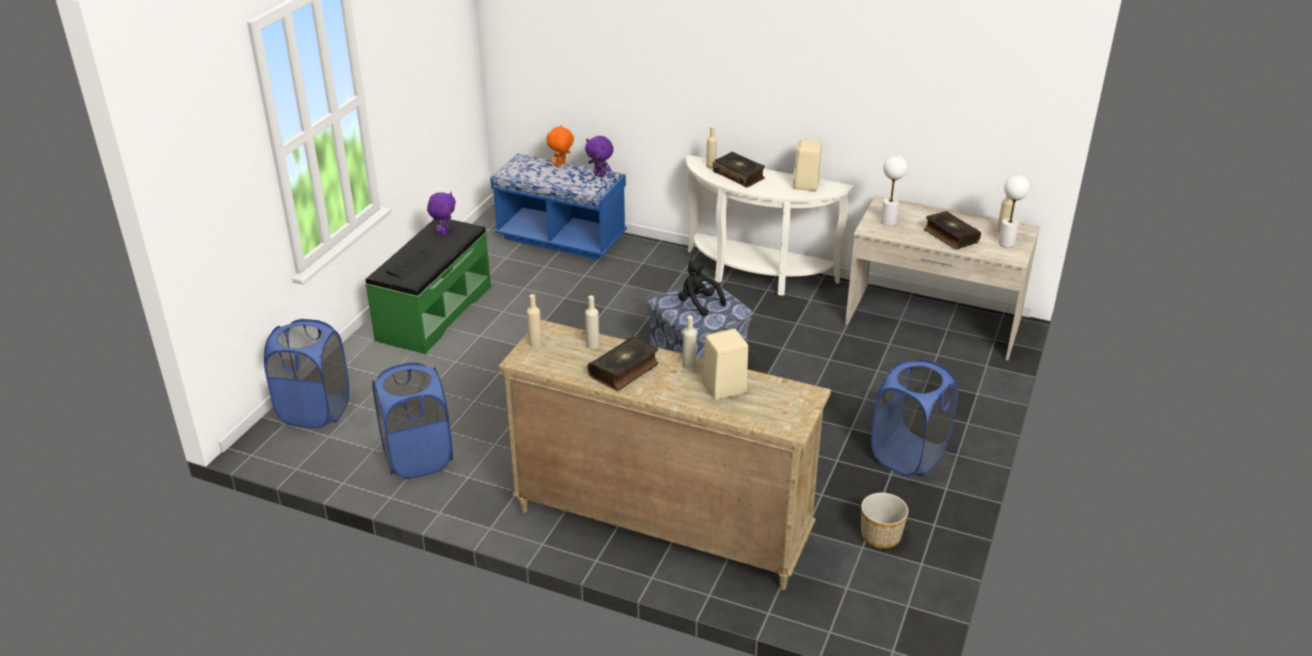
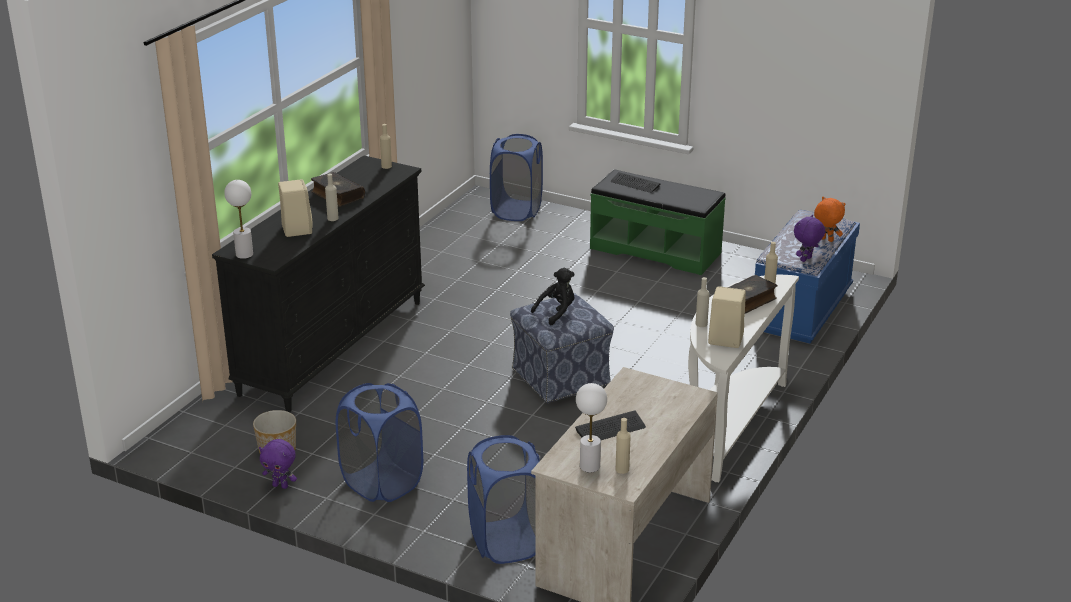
camera: 95 degrees right, 5 degrees down
blue laundry basket [372,362,453,479] -> blue laundry basket moved to [467,435,540,564]
purple plush toy [427,192,456,236] -> purple plush toy moved to [259,439,297,489]
beige dresser [499,320,831,590] -> black dresser [212,155,425,412]
beige bottle [585,295,599,349] -> beige bottle moved to [696,277,710,327]
white table lamp [881,155,908,226] -> white table lamp moved to [224,180,253,259]
book [924,211,981,249] -> keyboard [575,411,646,440]

